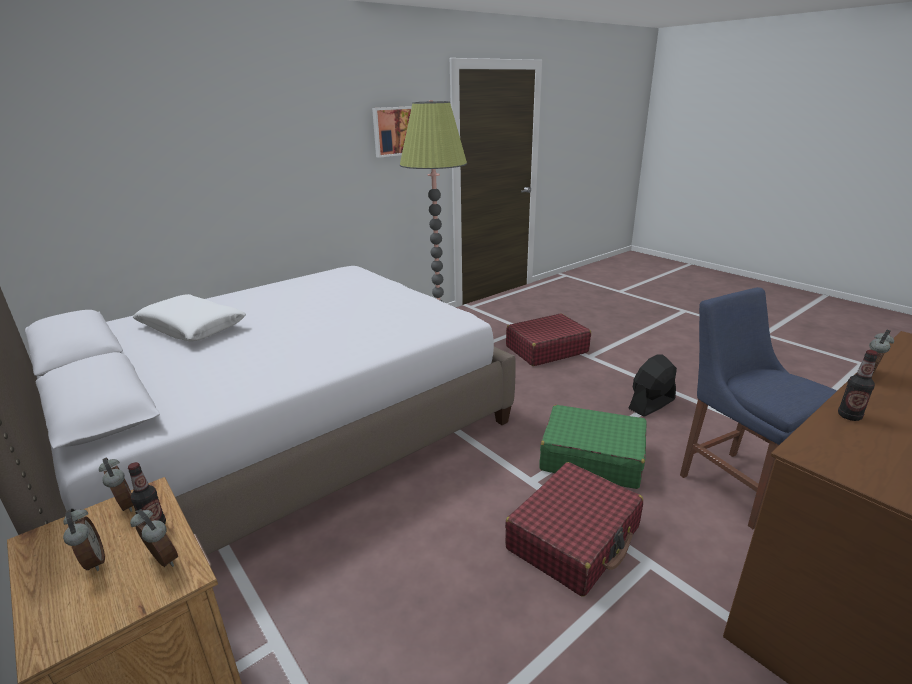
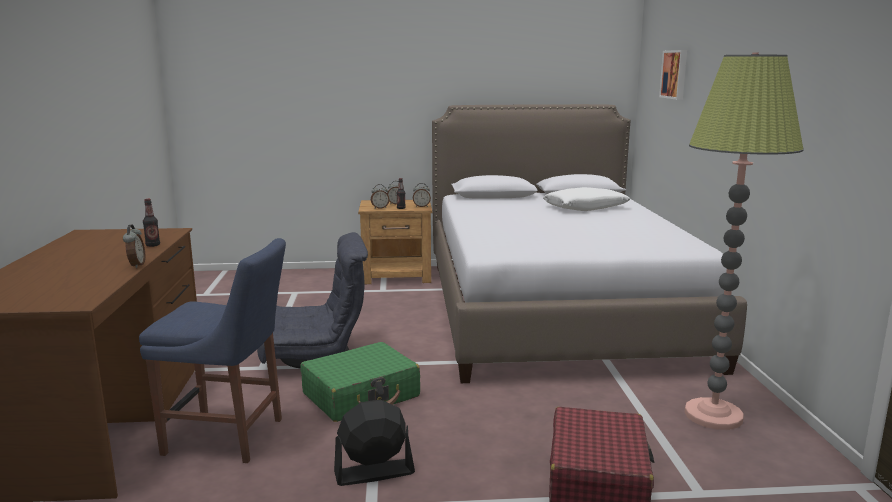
camera: 125 degrees right, 10 degrees down
picture [372,106,412,158] -> picture moved to [659,50,687,100]
red suitcase [505,462,643,597] -> grey armchair [257,232,368,368]
black fan [628,354,677,417] -> black fan turned 105 degrees counterclockwise [334,400,415,486]

